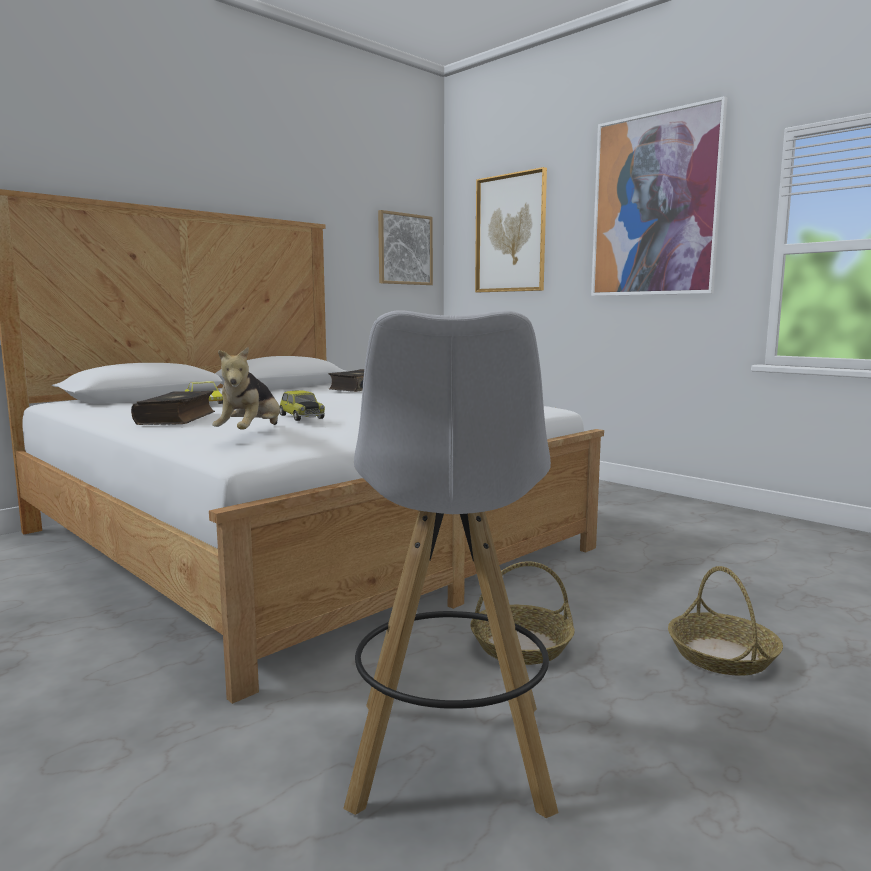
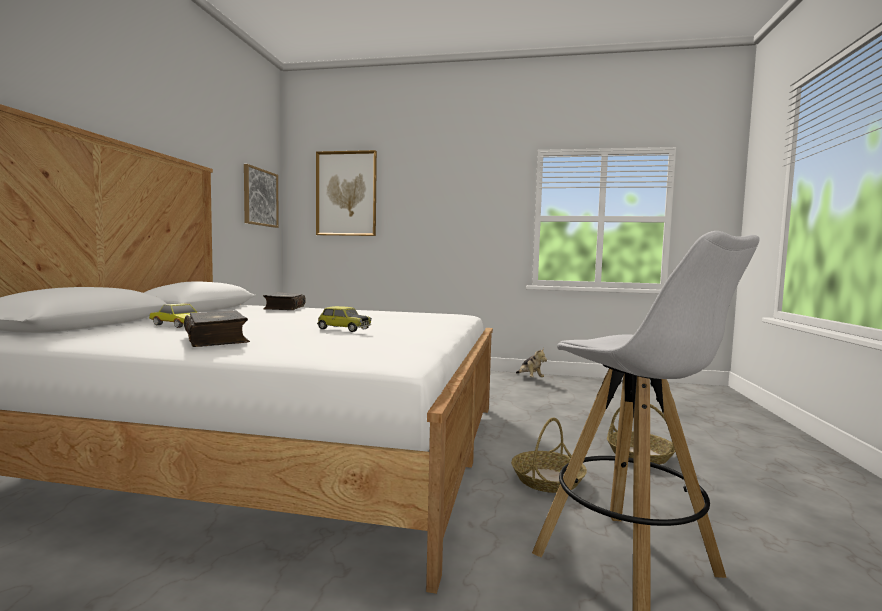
camera: 35 degrees left, 5 degrees down
plush toy [212,347,280,430] -> plush toy moved to [516,348,547,377]
picture [591,96,727,296] -> none

